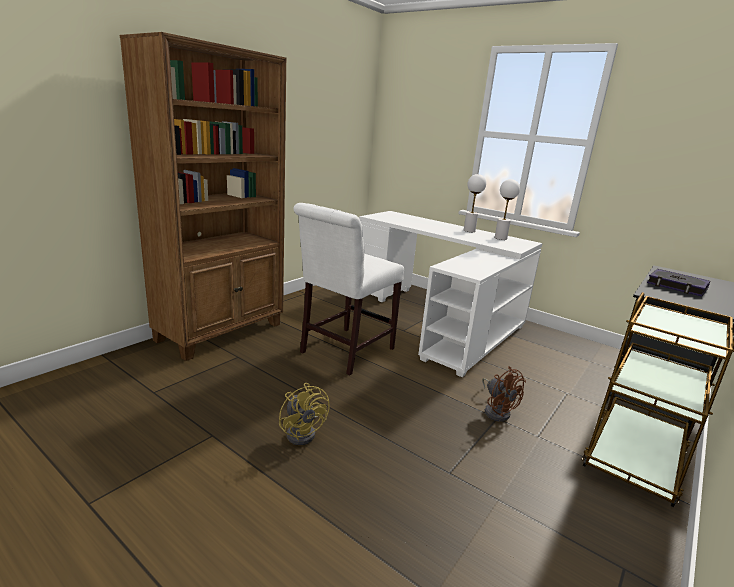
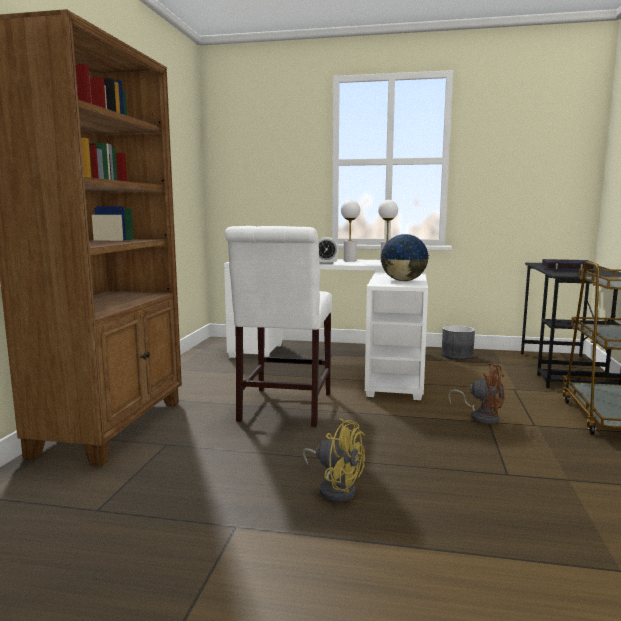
camera: 25 degrees left, 10 degrees down
none -> alarm clock [319,237,339,264]
none -> globe [380,234,429,281]
none -> grey planter [442,325,475,360]

